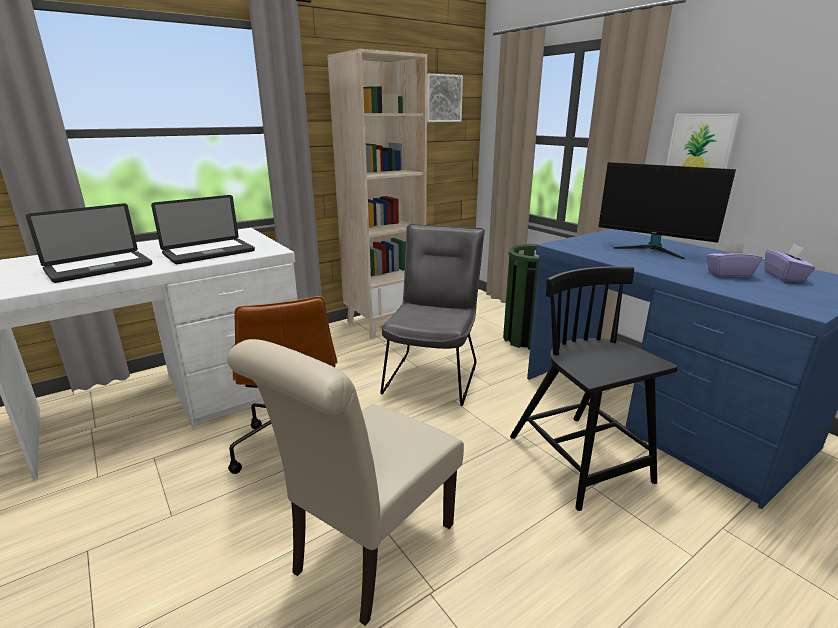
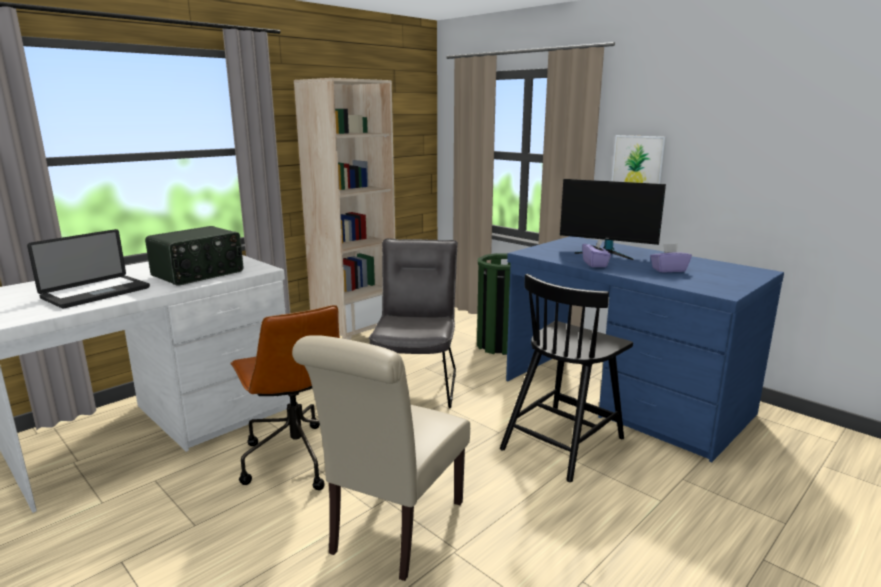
camera: 10 degrees left, 5 degrees down
laptop [151,195,255,264] -> radio [145,226,243,286]
picture [427,74,463,122] -> none
black chair [510,266,678,511] -> black chair turned 105 degrees counterclockwise [500,274,633,482]
purple tissue box [765,244,815,282] -> purple tissue box moved to [582,239,611,267]

